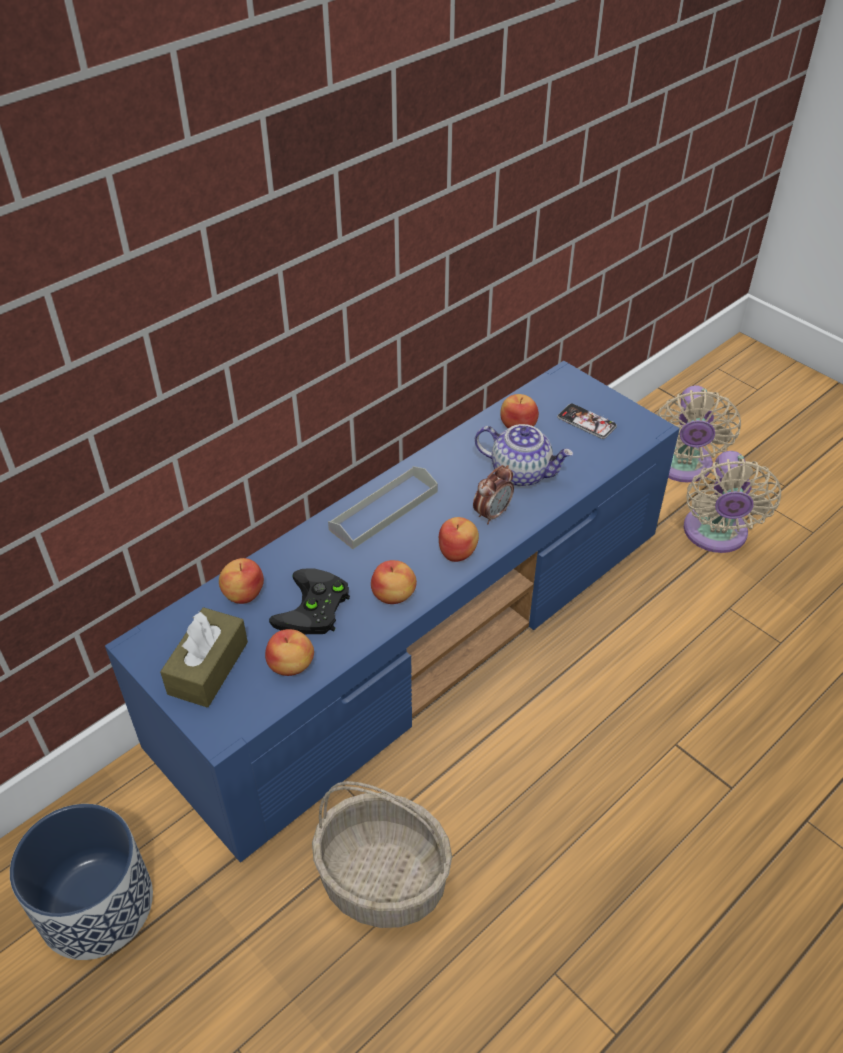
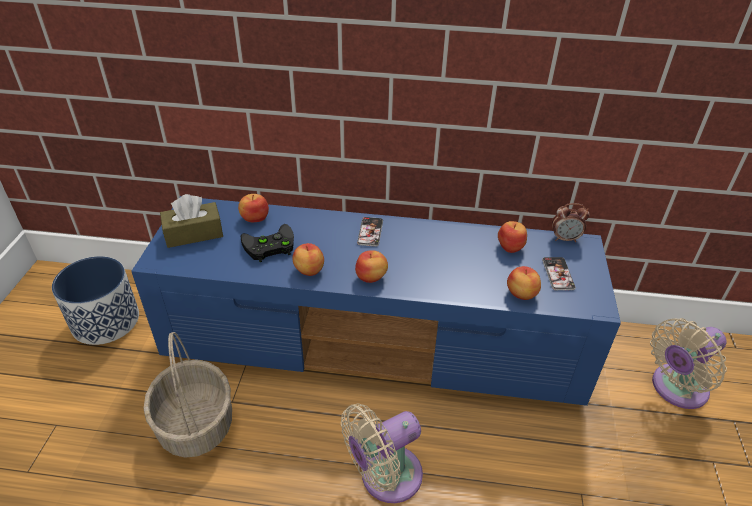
camera: 50 degrees right, 5 degrees down
apple [265,629,314,676] -> apple moved to [507,266,541,300]
grey tray [328,466,438,549] -> phone [357,217,383,247]
alarm clock [473,465,514,524] -> alarm clock moved to [552,203,590,242]
teapot [475,424,574,487] -> none
beige fan [684,451,781,553] -> beige fan moved to [341,403,423,503]

